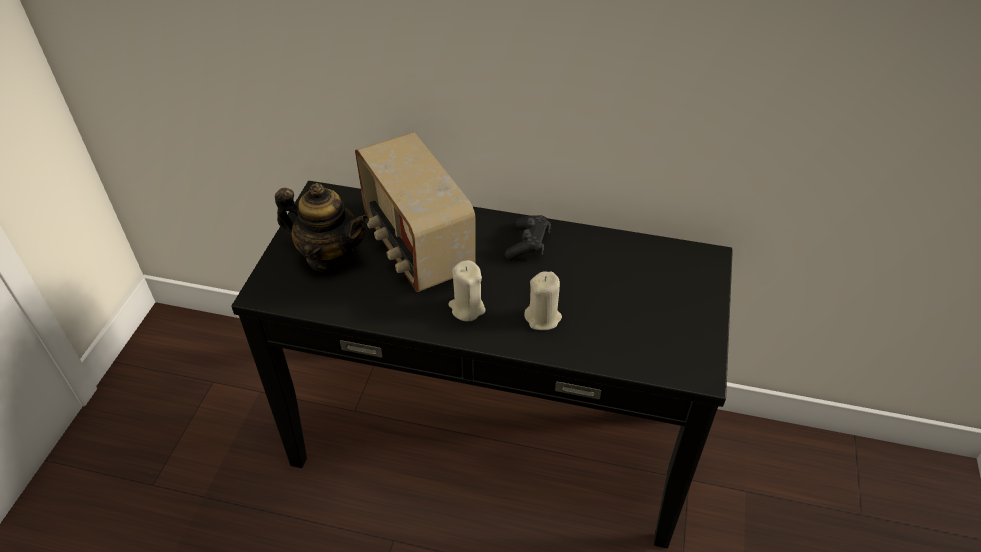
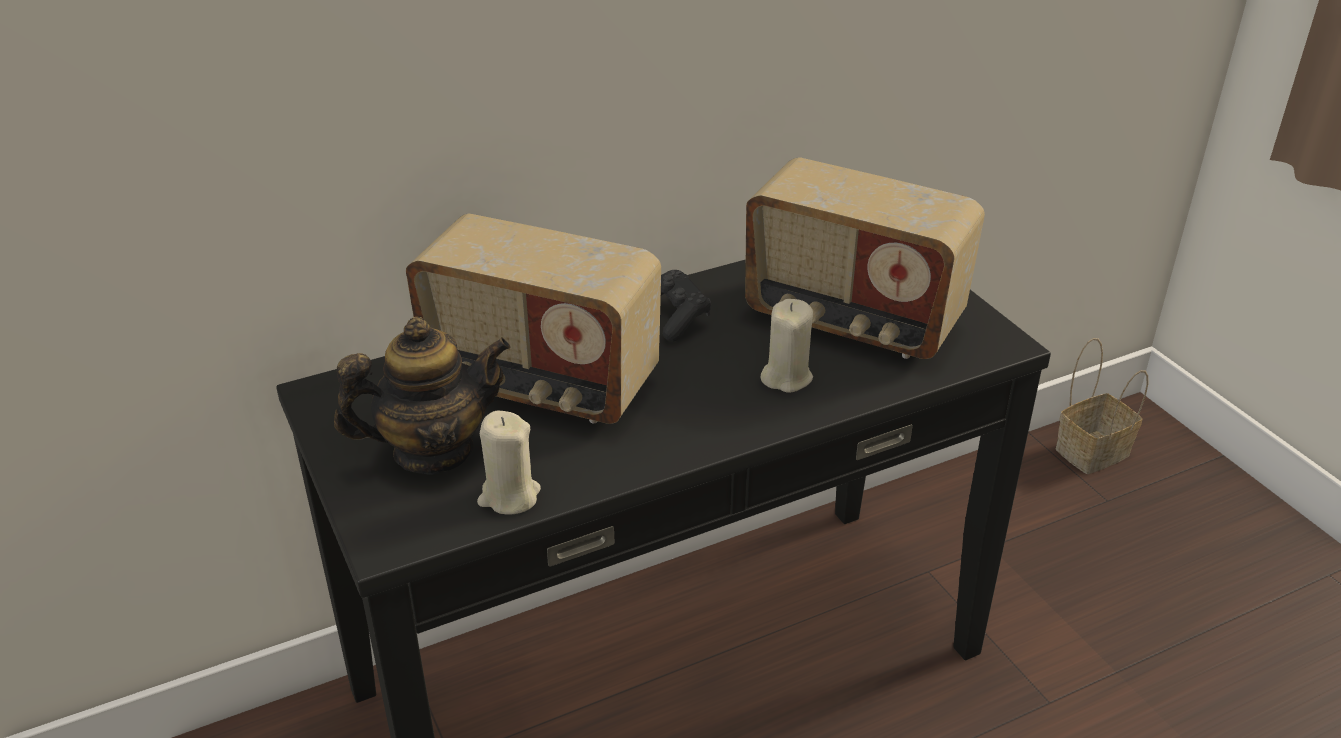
camera: 40 degrees left, 10 degrees down
beige candle [448,260,485,321] -> beige candle moved to [477,411,541,514]
none -> radio [745,157,985,359]
none -> basket [1055,338,1149,474]

